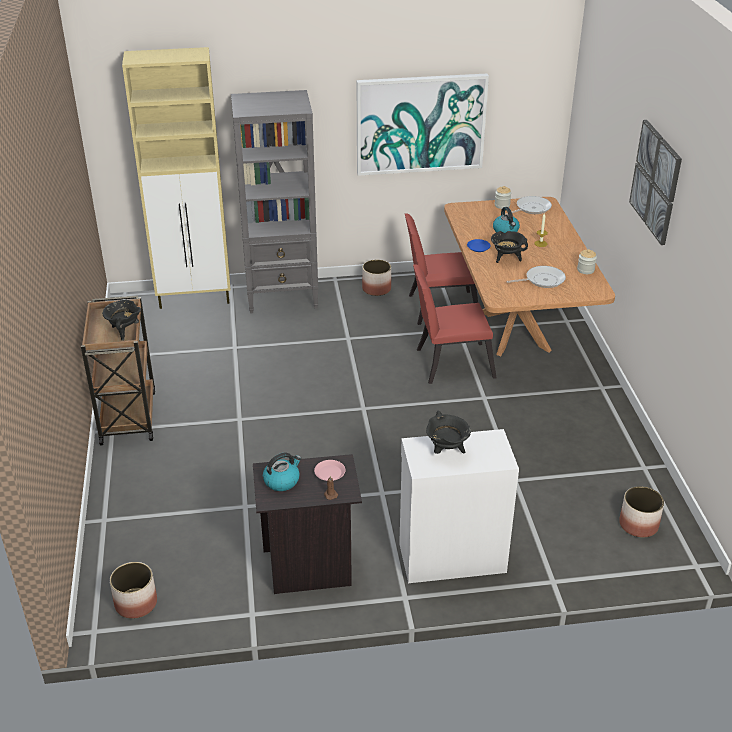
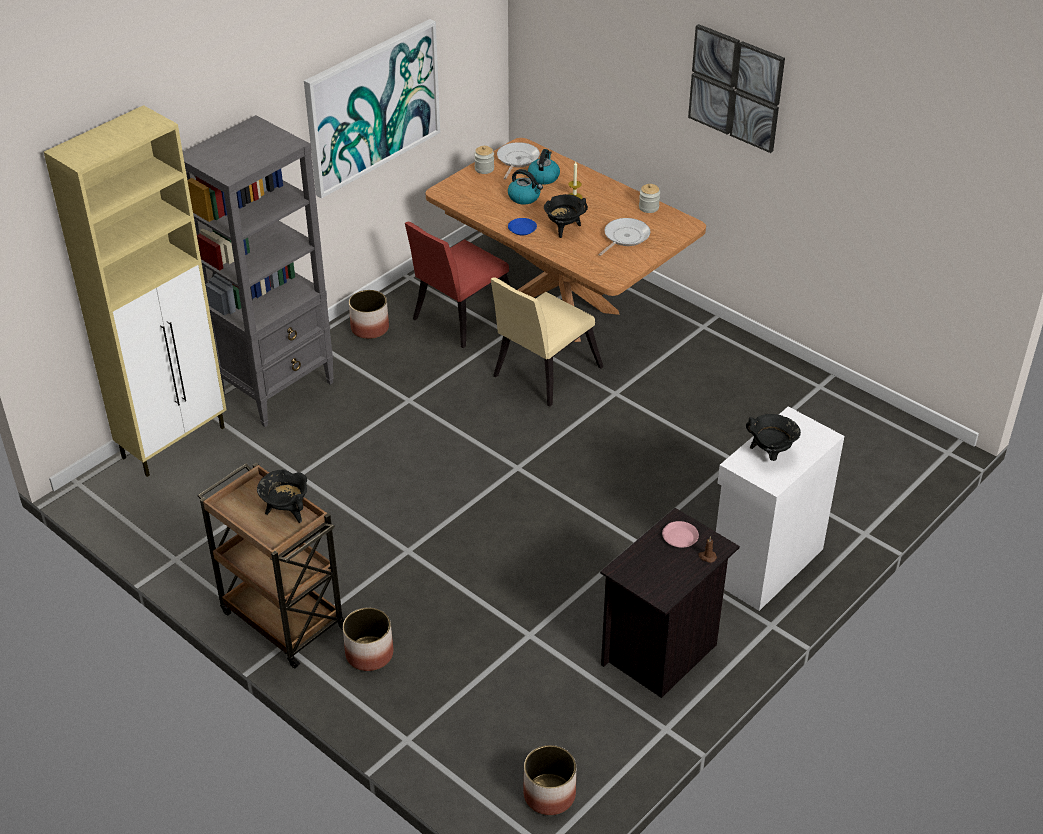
camera: 40 degrees left, 5 degrees up
kettle [263,453,301,491] -> kettle moved to [528,149,560,184]
red chair [413,264,497,384] -> beige chair [491,277,603,407]
planter [619,486,664,538] -> planter moved to [343,608,393,671]

